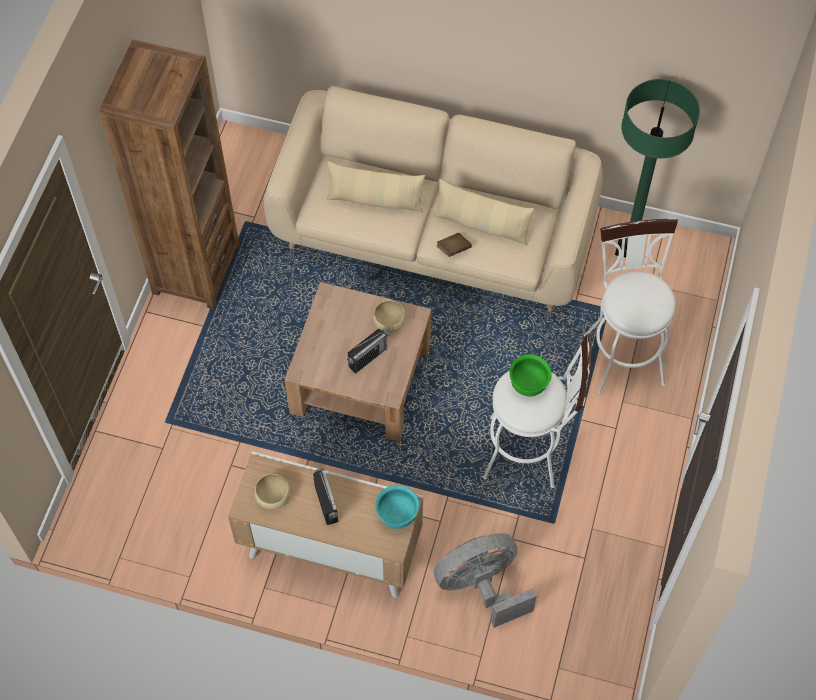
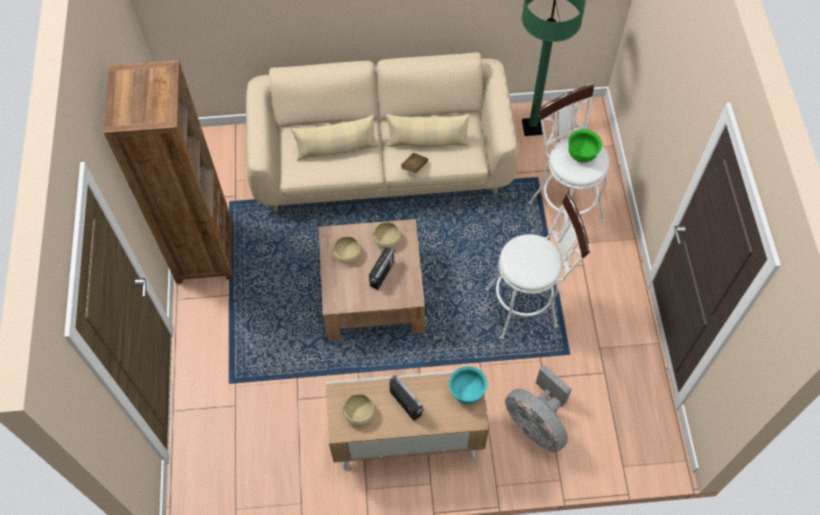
camera: 20 degrees left, 0 degrees up
grey fan [434,533,537,628] -> grey fan turned 90 degrees counterclockwise [505,365,572,452]
green bowl [509,354,552,396] -> green bowl moved to [568,129,602,163]
none -> beige bowl [333,236,361,264]

